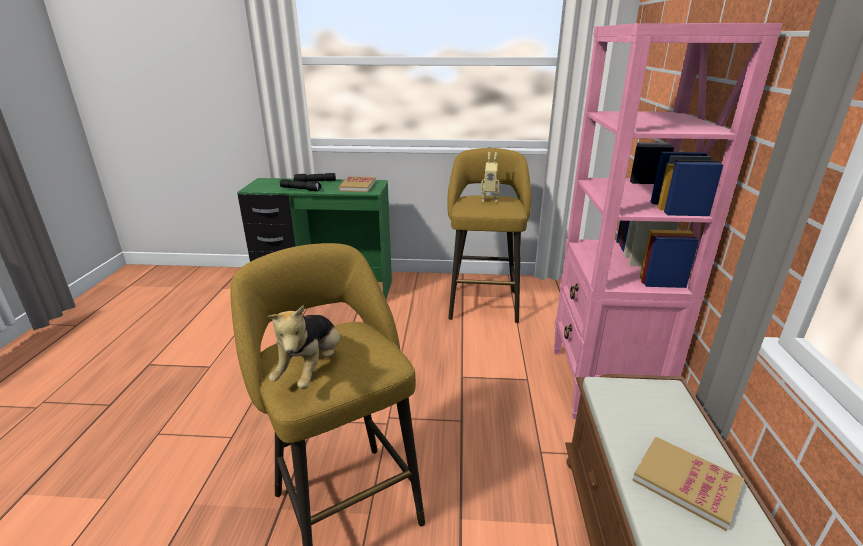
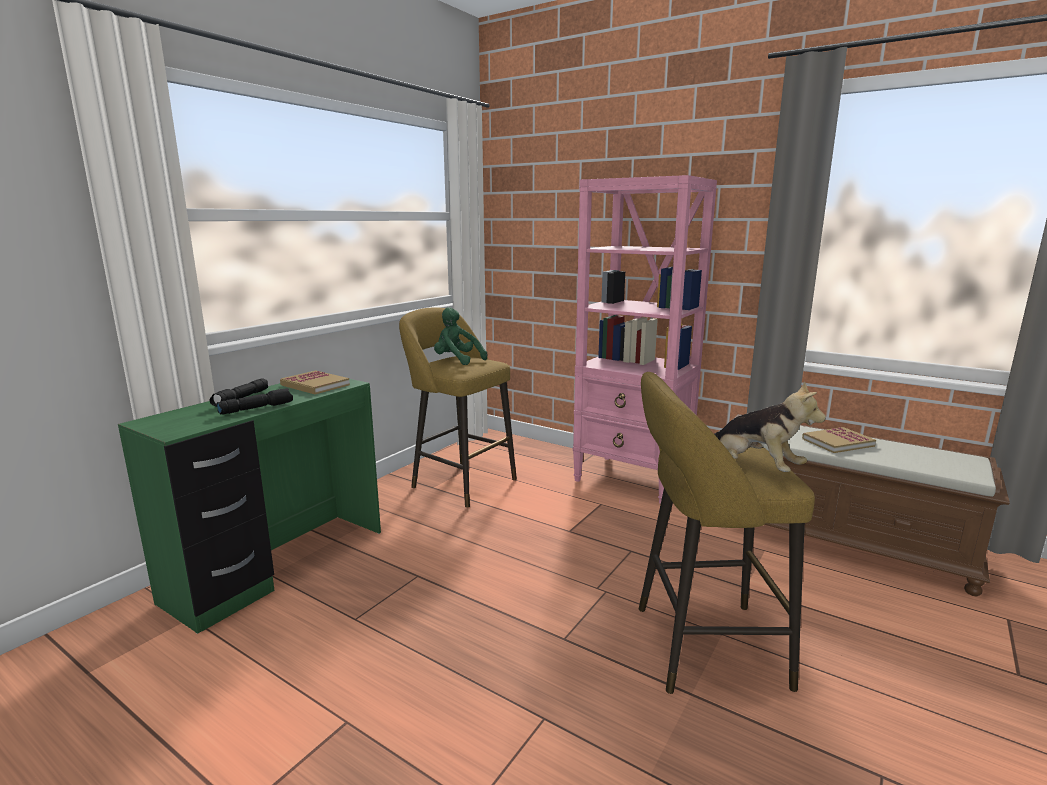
camera: 60 degrees left, 10 degrees down
toy robot [481,152,500,203] -> green plush toy [434,307,487,365]

